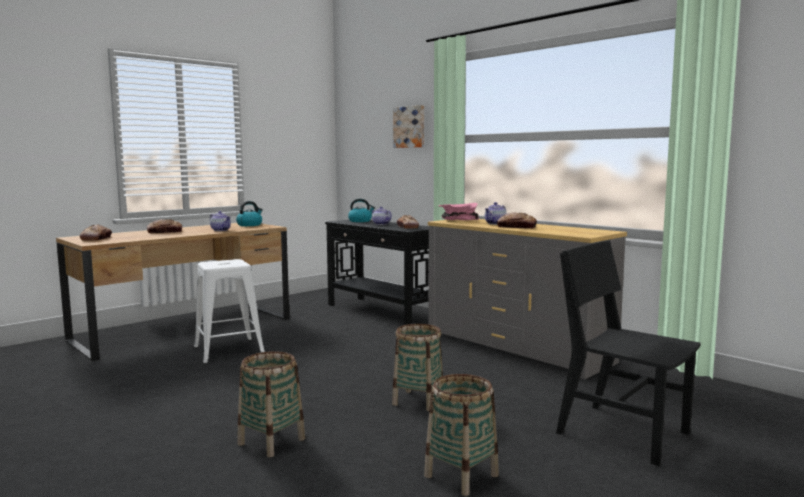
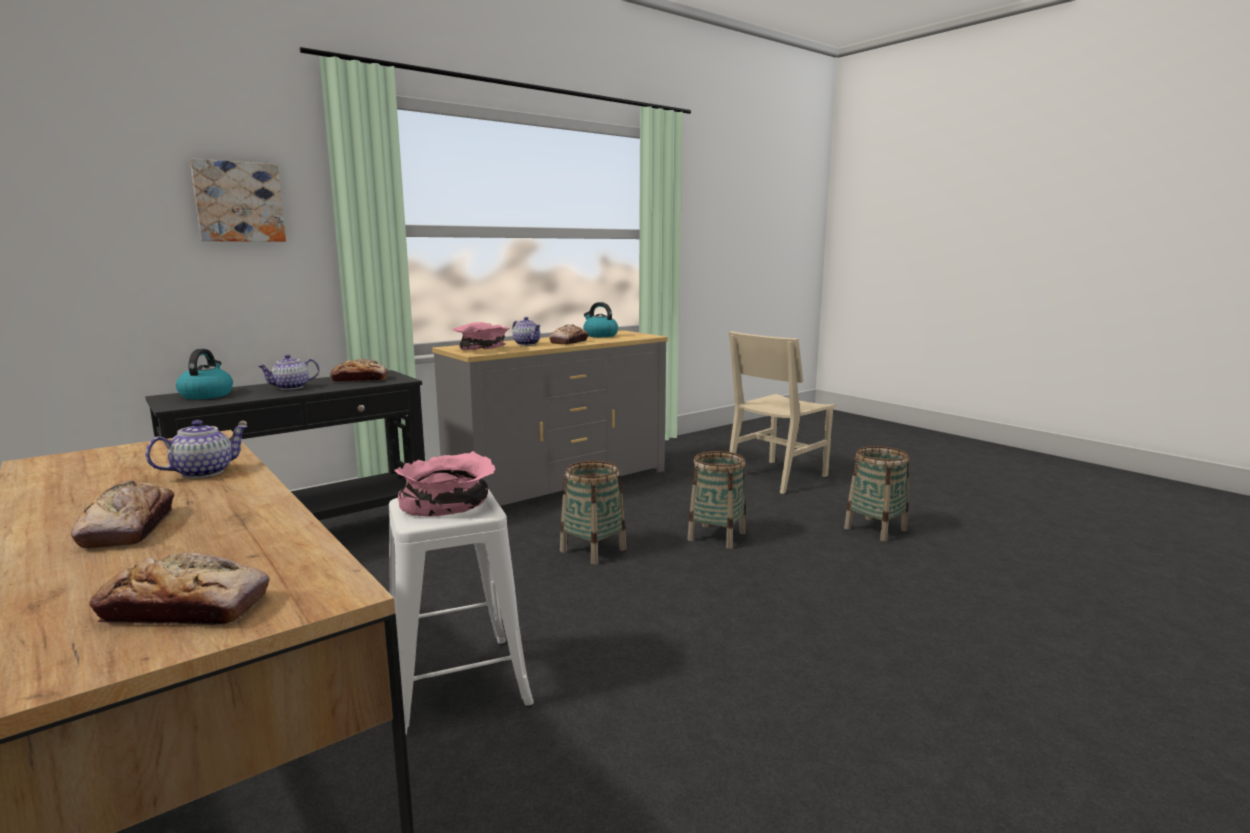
camera: 85 degrees left, 5 degrees up
kettle [236,201,262,226] -> kettle moved to [583,302,618,337]
basket [237,351,305,457] -> basket moved to [560,461,626,565]
black chair [556,240,701,466] -> beige chair [728,331,836,494]
none -> pink bowl [395,451,495,517]

